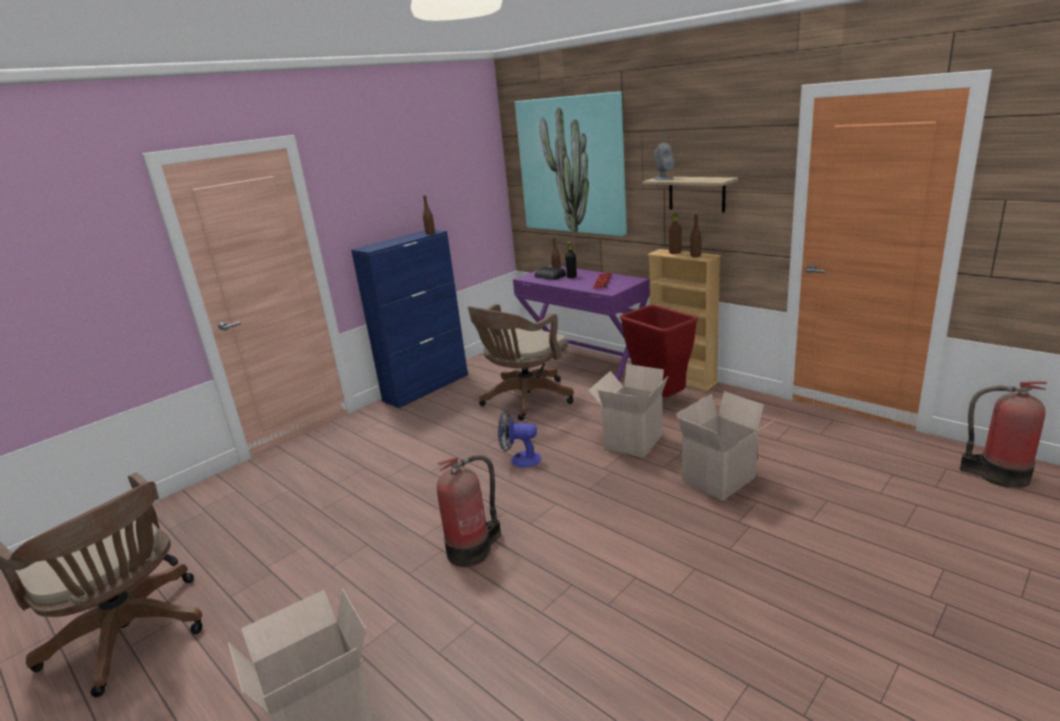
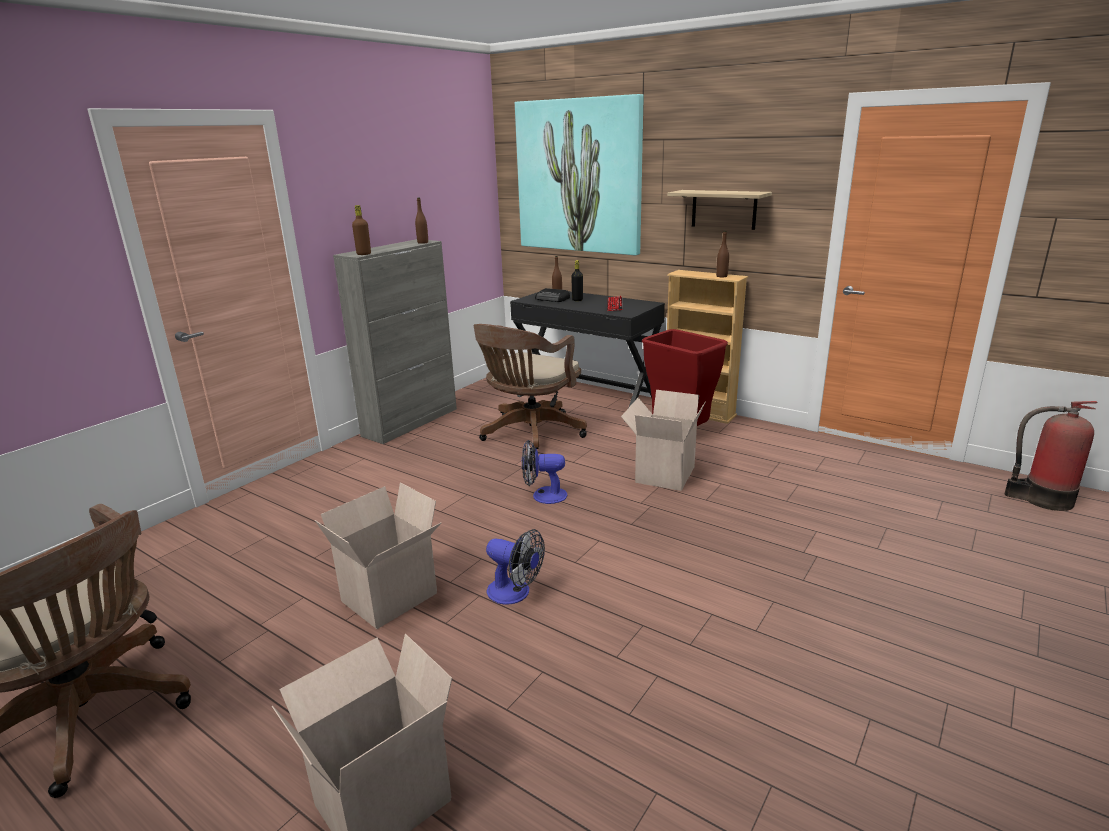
camera: 10 degrees left, 0 degrees up
blue cabinet [351,230,468,408] -> grey cabinet [333,239,457,444]
fire extinguisher [437,455,501,567] -> fan [486,529,545,605]
purple desk [513,265,650,381] -> black desk [510,291,665,422]
grey speaker [654,143,674,181] -> none
brown bottle [669,213,682,254] -> brown bottle moved to [352,205,371,255]
cardboard box [676,391,774,501] -> cardboard box moved to [315,482,442,629]

